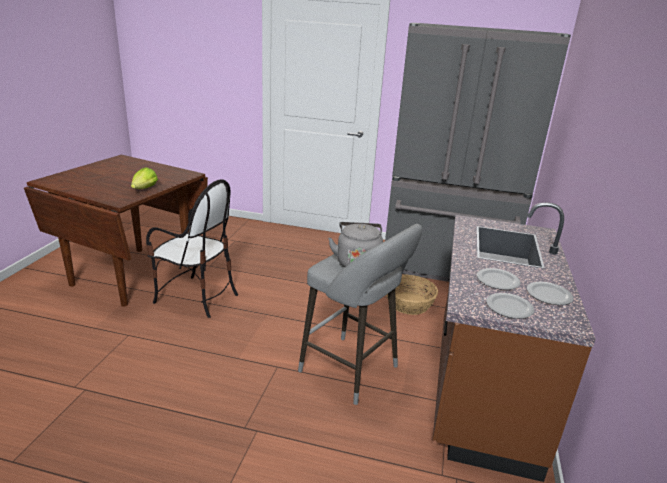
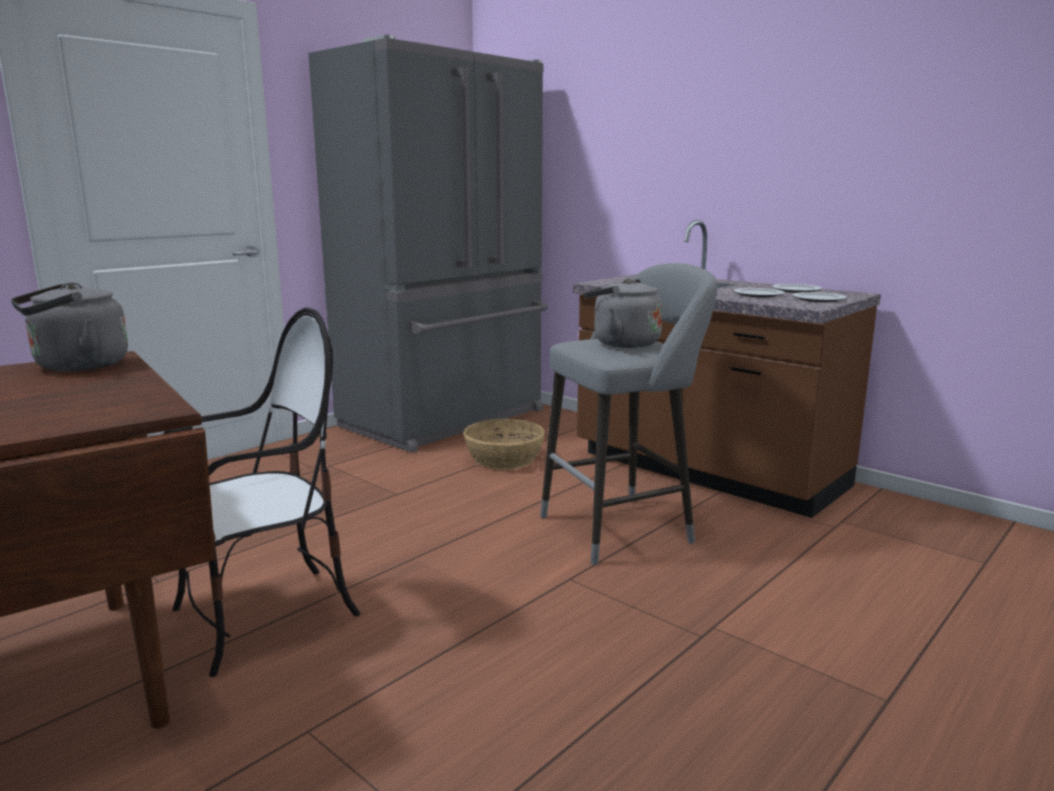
camera: 60 degrees left, 10 degrees down
lettuce [131,167,158,189] -> none
none -> grey kettle [11,282,128,371]

